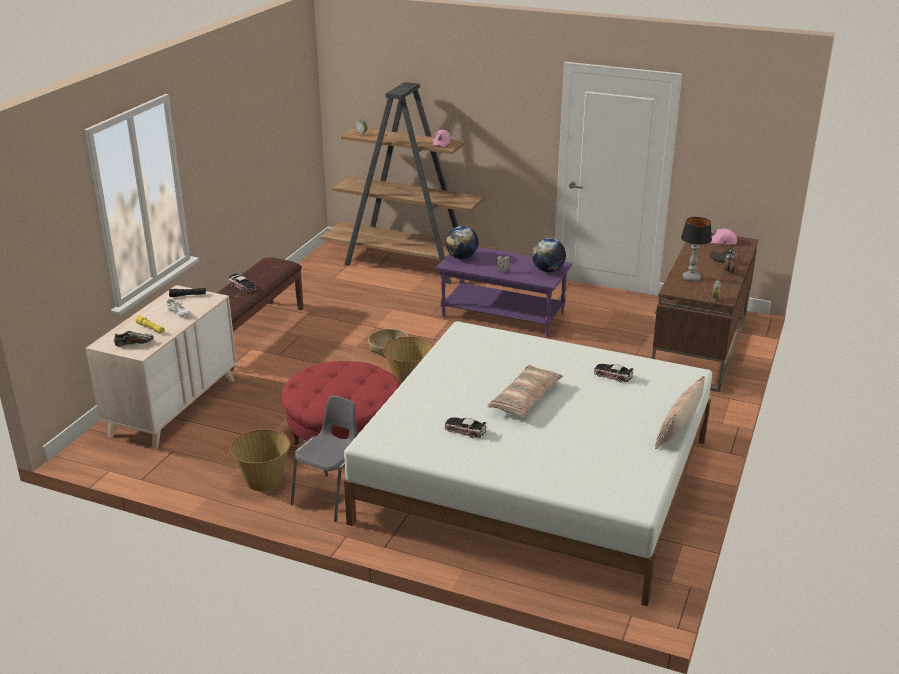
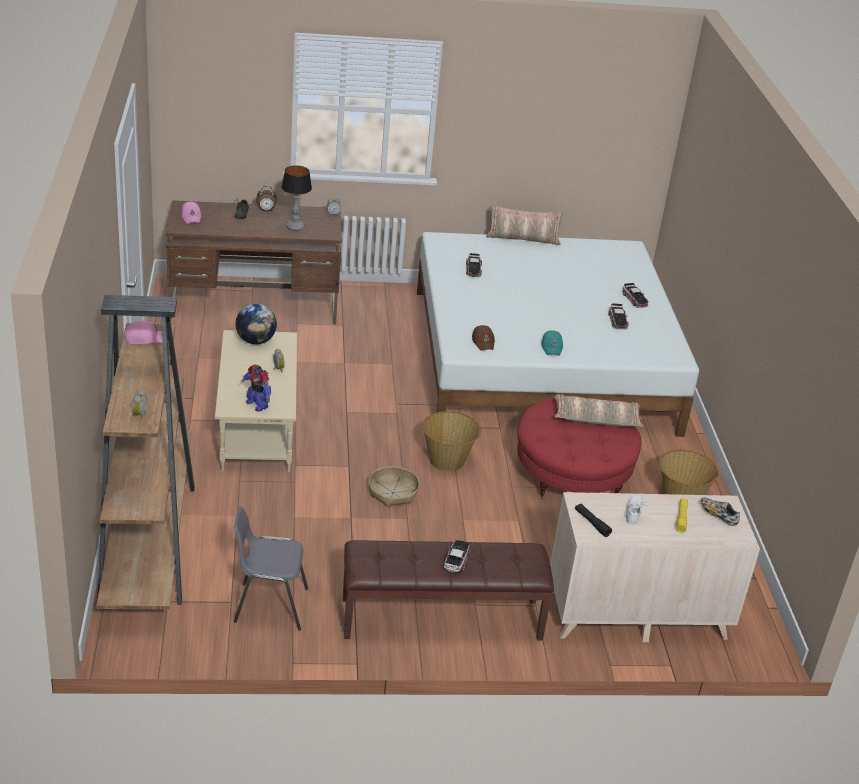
camera: 120 degrees left, 5 degrees up
grey chair [291,395,358,522] -> grey chair moved to [234,507,308,630]
purple coffee table [436,247,572,337] -> beige coffee table [215,330,297,473]
globe [445,226,479,259] -> toy robot [242,364,271,412]
pillow [487,365,563,417] -> pillow moved to [554,394,644,427]
none -> brown cap [472,325,495,351]
none -> turquoise cap [541,330,563,356]
none -> toy car [623,283,648,308]

